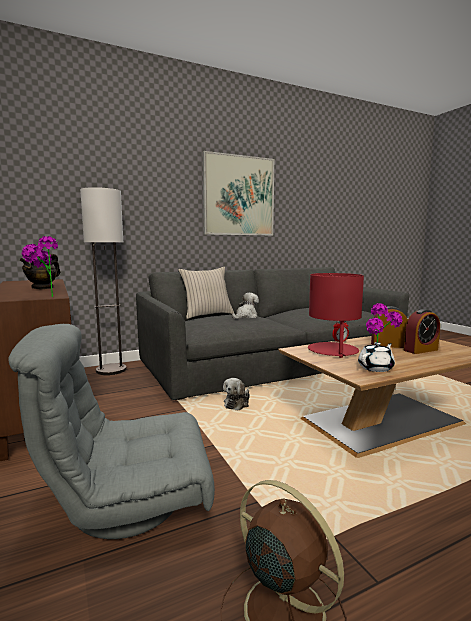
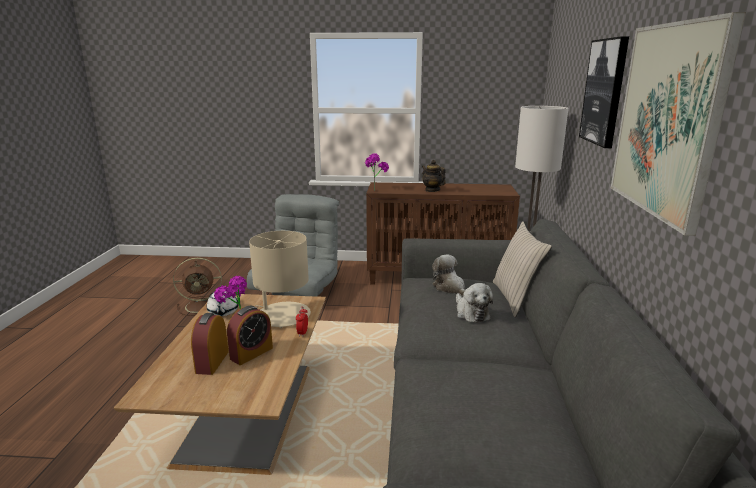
camera: 120 degrees right, 10 degrees up
plush toy [223,378,250,410] -> plush toy moved to [432,254,465,296]
red table lamp [308,273,364,358] -> beige table lamp [249,231,311,329]
none -> picture [579,36,629,148]

